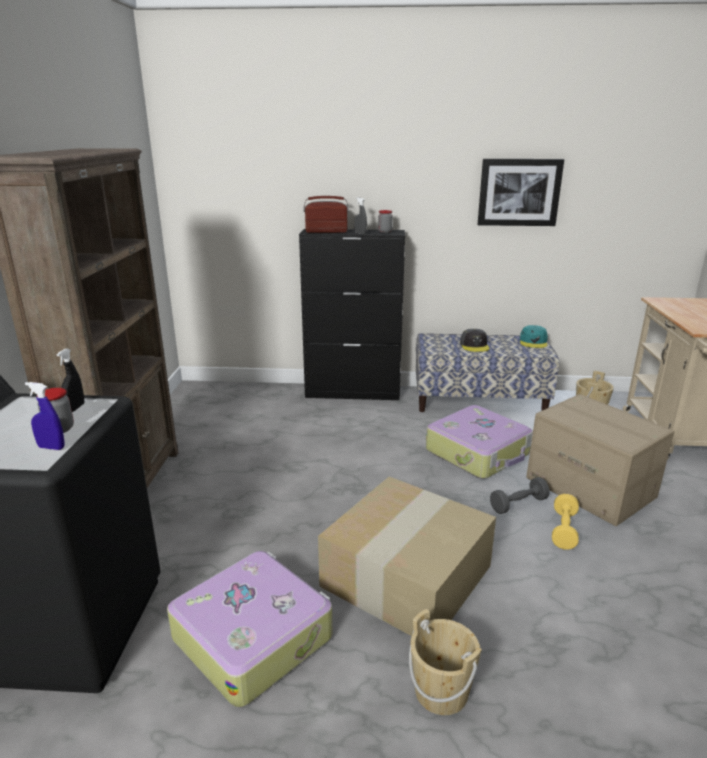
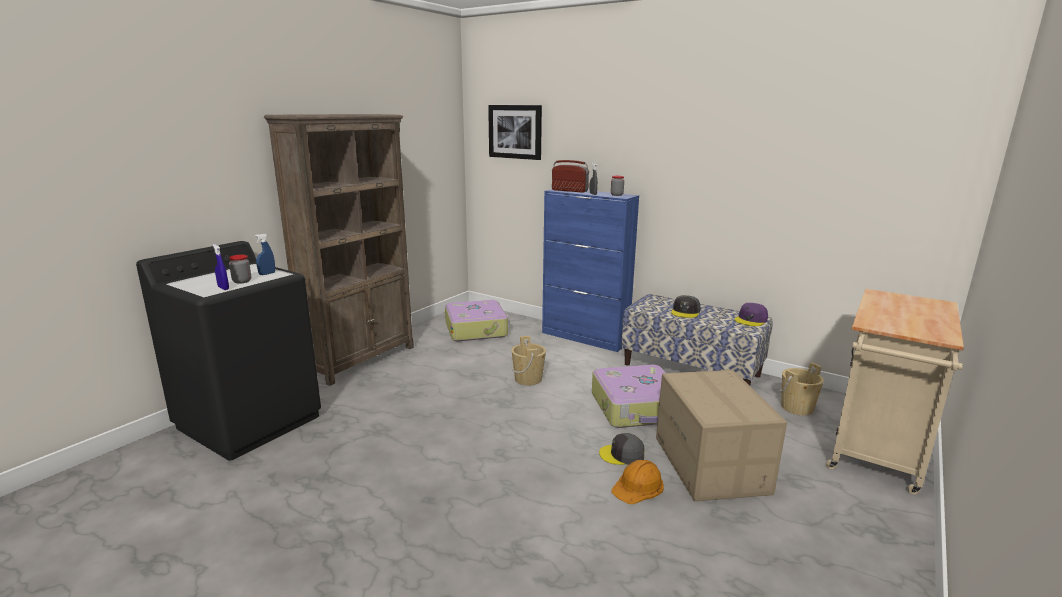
camera: 30 degrees right, 5 degrees down
black spray bottle [57,348,84,412] -> blue spray bottle [254,233,275,275]
suitcase [167,551,333,707] -> suitcase moved to [445,300,509,341]
black cabinet [299,229,405,400] -> blue cabinet [542,189,639,352]
cardboard box [318,476,496,636] -> none
beige bucket [409,609,482,715] -> beige bucket moved to [511,336,546,386]
picture [478,159,564,226] -> picture moved to [488,105,542,160]
grey dumbbell [490,477,550,514] -> grey cap [599,433,644,465]
turquoise cap [520,325,548,348] -> purple cap [735,303,768,326]
yellow dumbbell [552,494,579,550] -> orange hard hat [612,460,664,504]

